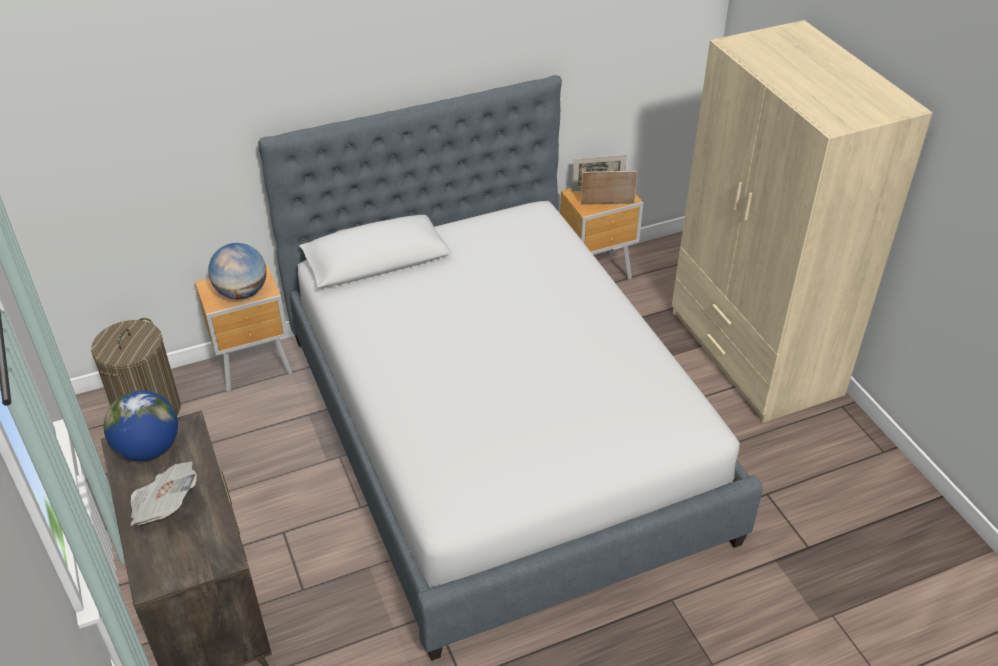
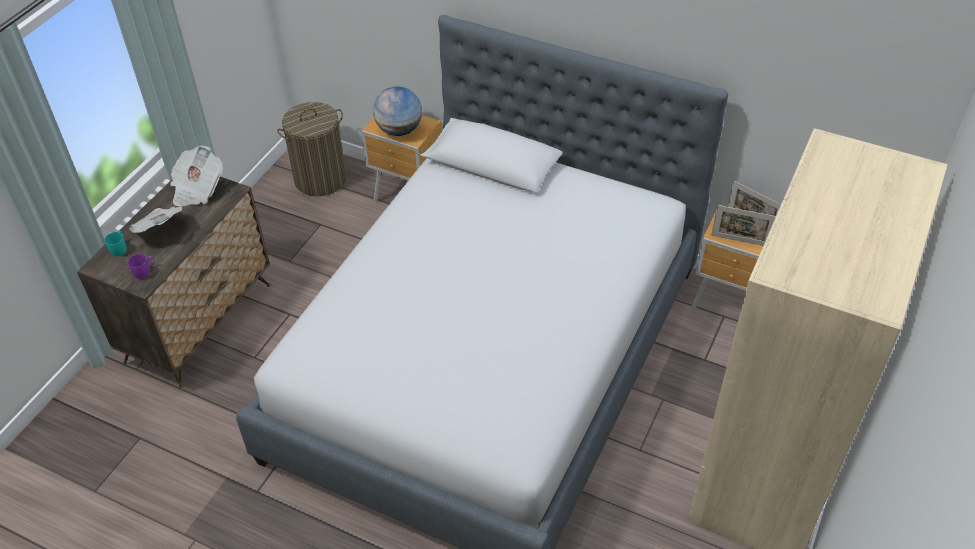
camera: 50 degrees right, 5 degrees up
globe [104,390,178,461] -> newspaper [170,146,223,206]
picture frame [581,171,638,205] -> picture frame turned 150 degrees clockwise [711,205,776,246]
none -> turquoise mug [105,231,127,257]
none -> purple mug [128,254,154,279]

